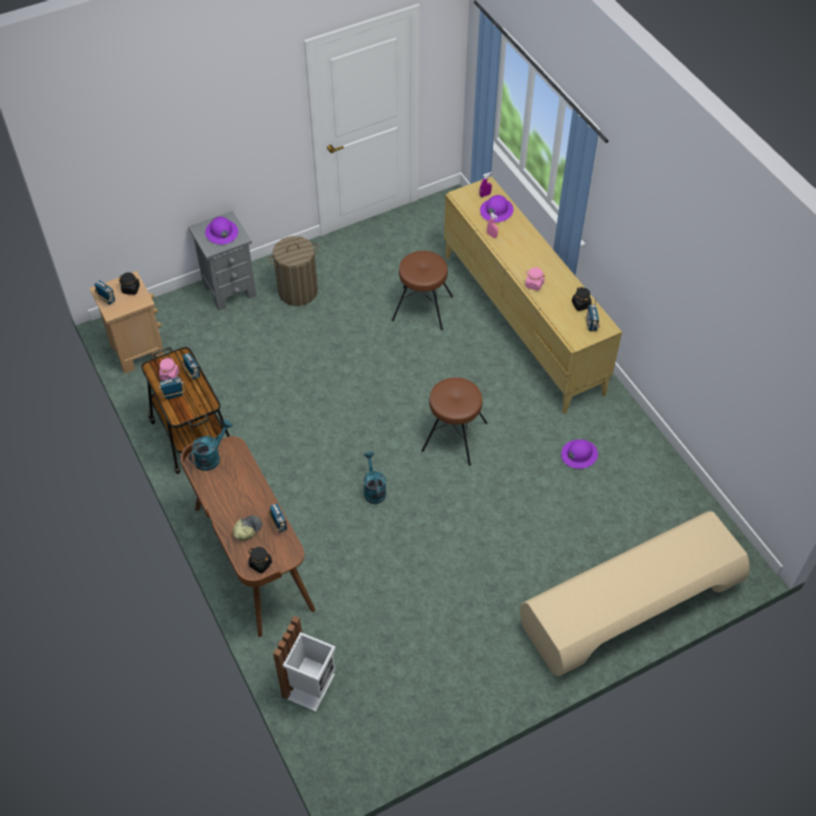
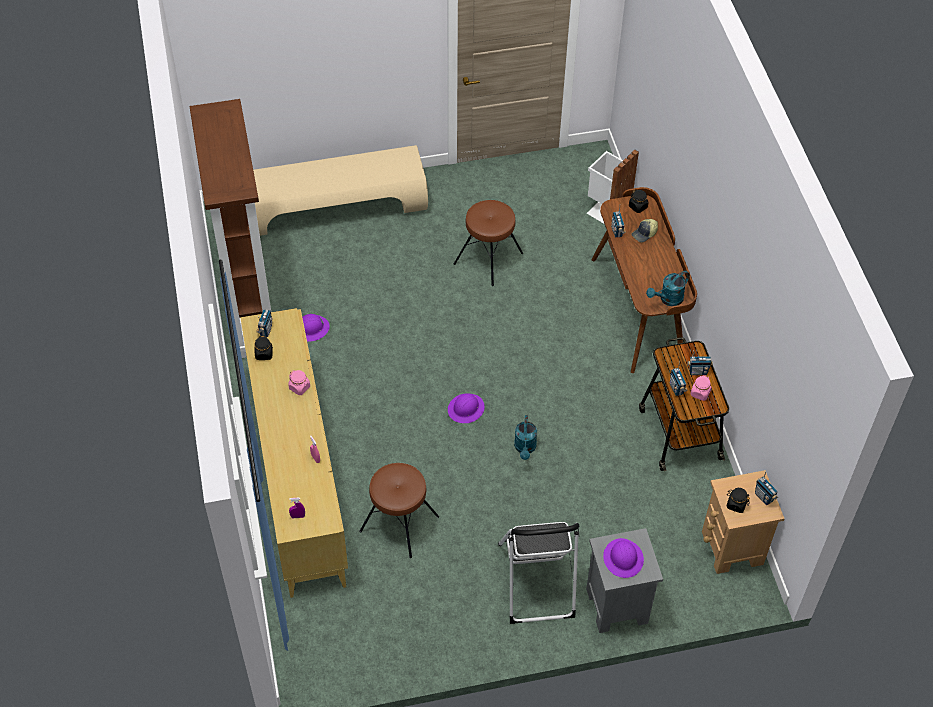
camera: 165 degrees left, 0 degrees up
laundry basket [269,236,319,306] -> step ladder [498,522,579,624]
turquoise watering can [364,452,386,504] -> turquoise watering can moved to [514,415,537,460]
brown stool [421,377,488,466] -> brown stool moved to [454,200,523,286]
purple hard hat [480,195,514,222] -> purple hard hat moved to [448,393,485,423]
none -> brown bookcase [189,99,271,358]

